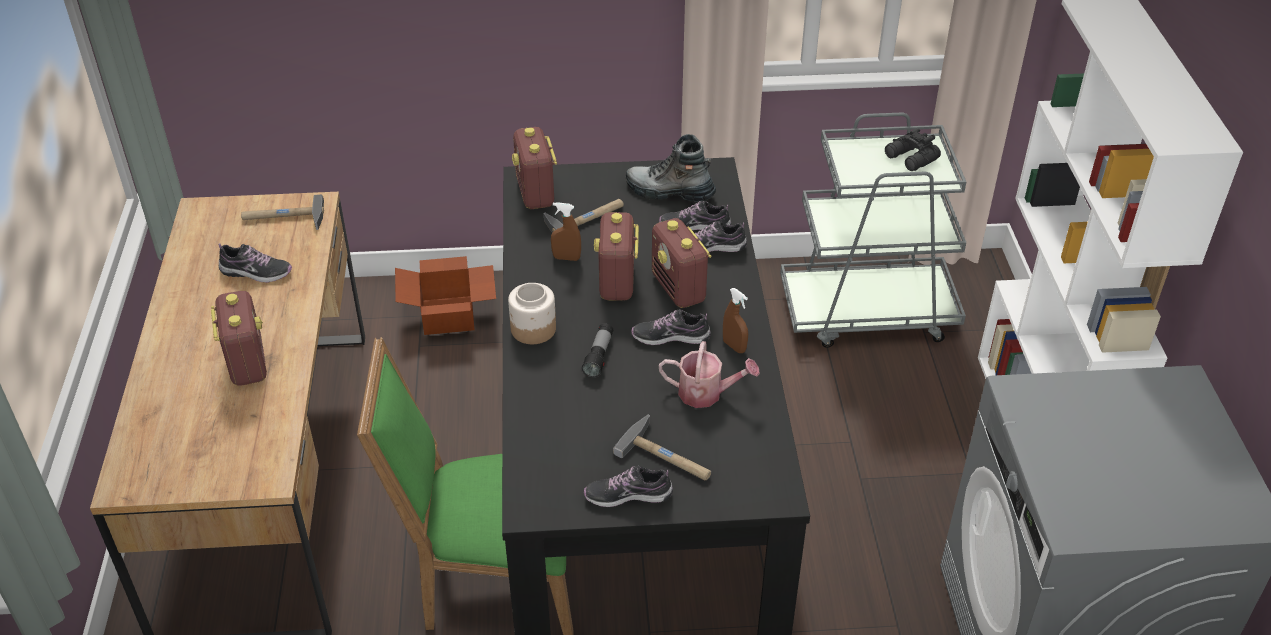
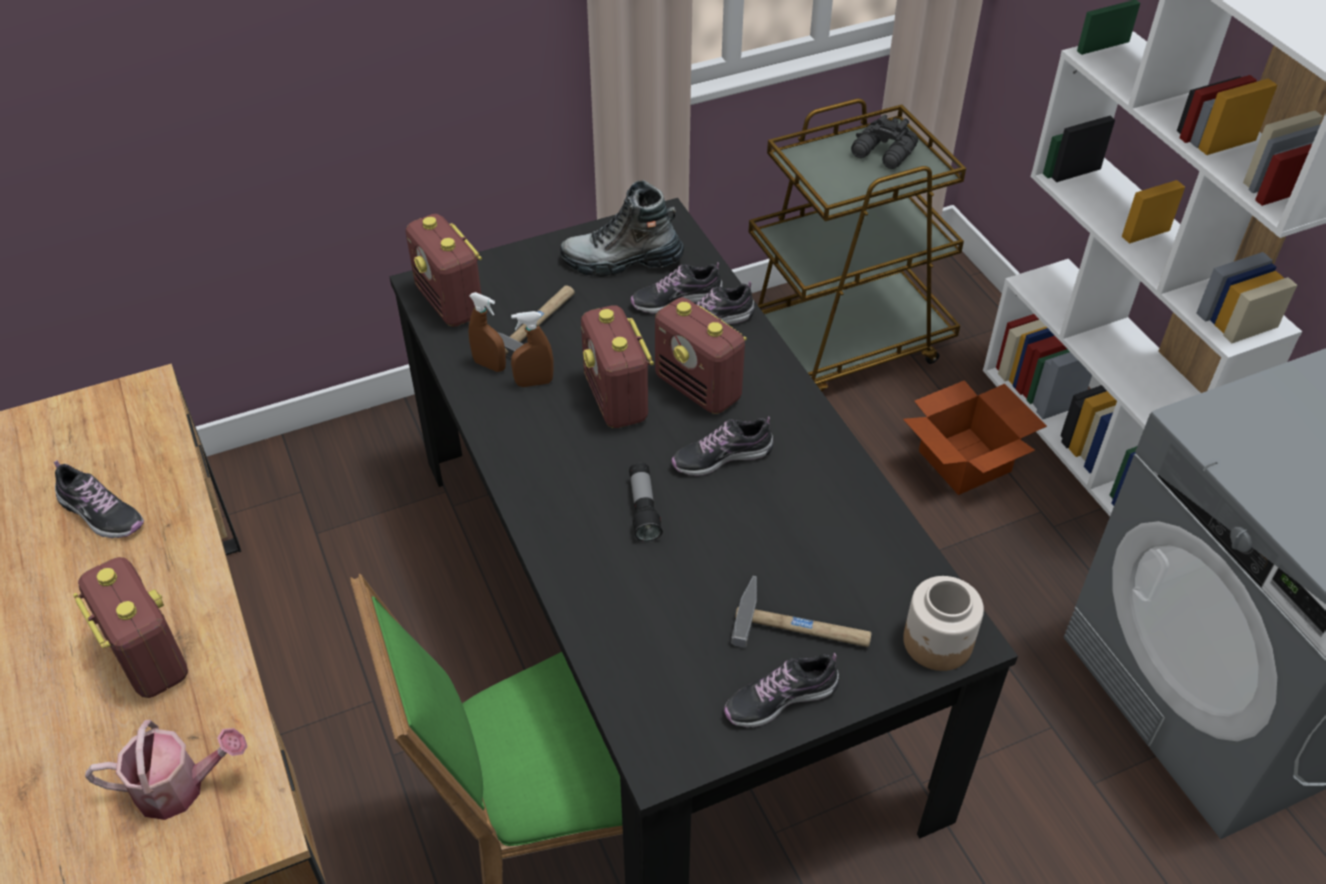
camera: 20 degrees left, 5 degrees up
shoe [219,243,292,283] -> shoe turned 45 degrees clockwise [54,460,144,538]
hammer [241,194,324,230] -> none
cardboard box [395,256,496,335] -> cardboard box moved to [903,380,1047,495]
jar [508,283,556,344] -> jar moved to [903,576,984,671]
watering can [659,341,760,408] -> watering can moved to [85,719,247,820]
brown spray bottle [723,288,748,353] -> brown spray bottle moved to [469,292,506,372]
grey cart [780,113,966,348] -> brown cart [749,99,966,391]

